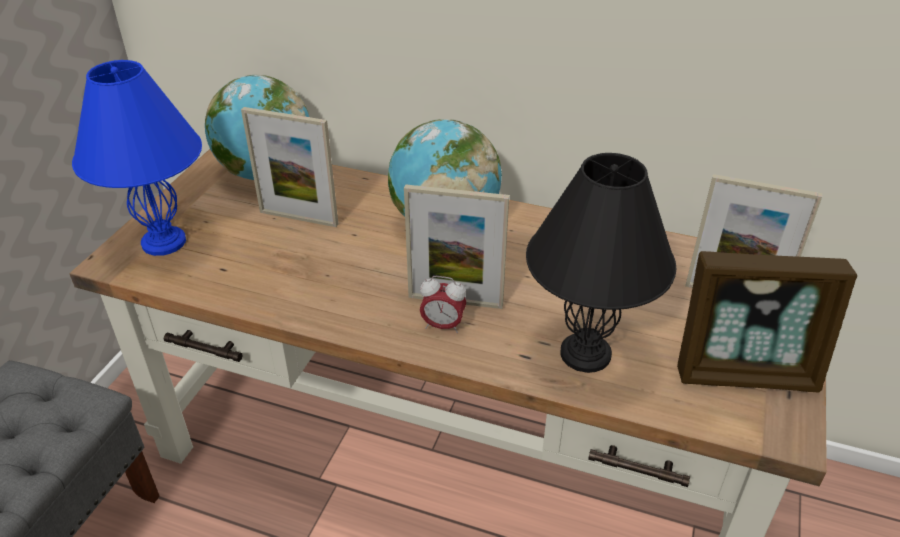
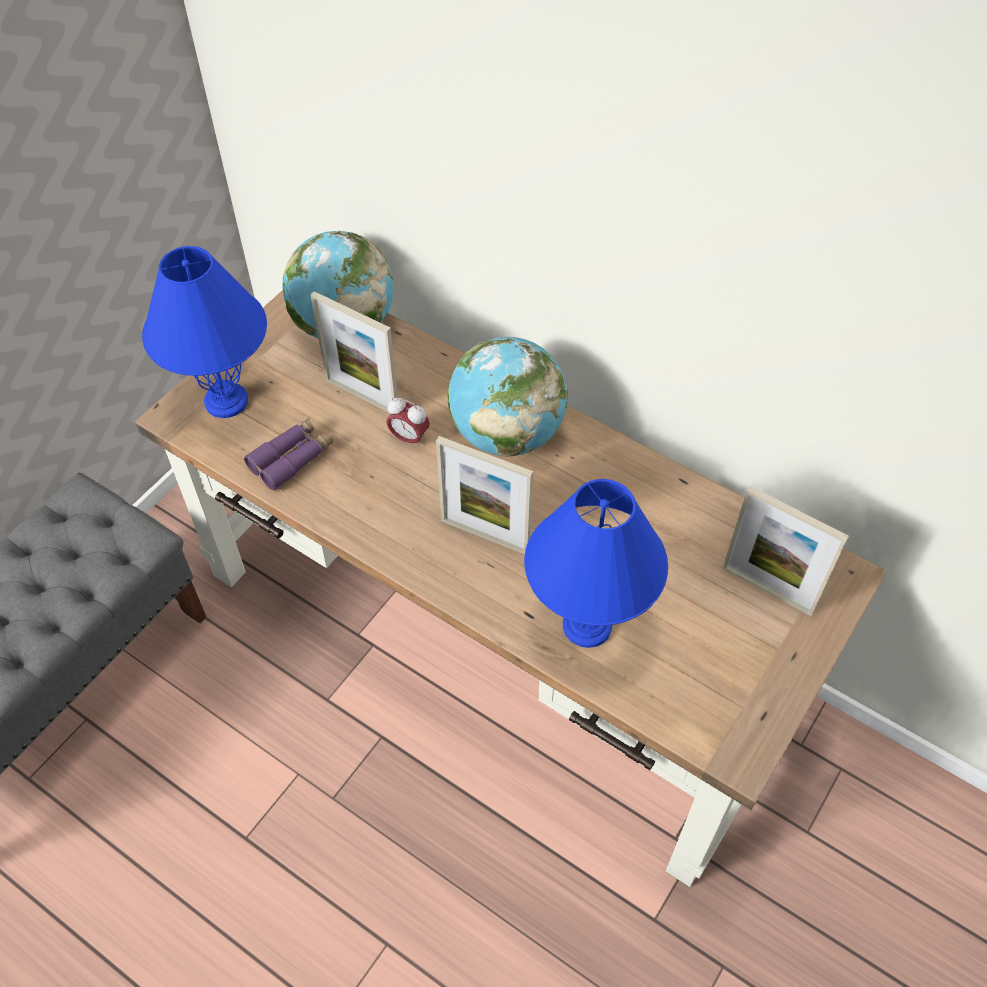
camera: 15 degrees right, 15 degrees up
alarm clock [420,276,466,333] -> alarm clock moved to [386,398,430,448]
black table lamp [526,153,677,373] -> blue table lamp [524,479,668,648]
picture frame [677,251,857,392] -> none
none -> purple binoculars [244,417,333,490]

